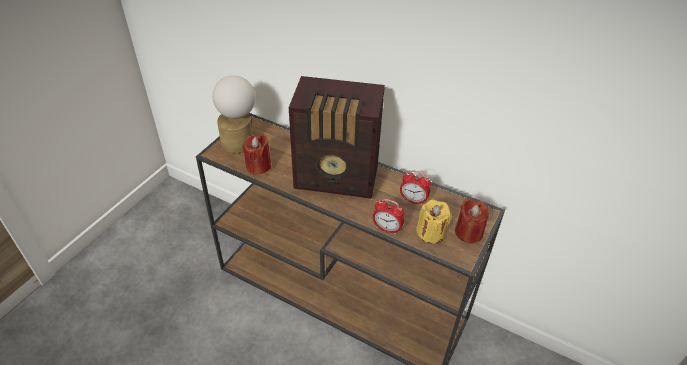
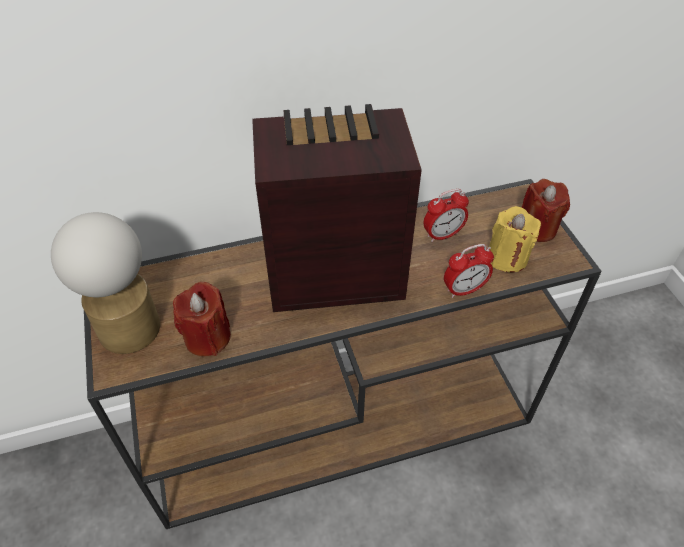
camera: 45 degrees left, 5 degrees up
radio [288,76,385,199] -> radio turned 150 degrees counterclockwise [252,104,422,312]

